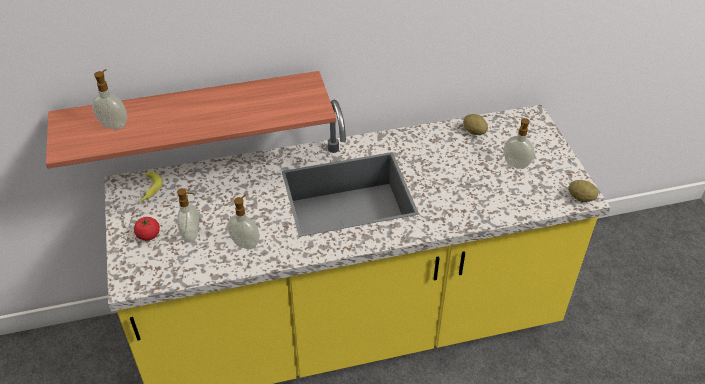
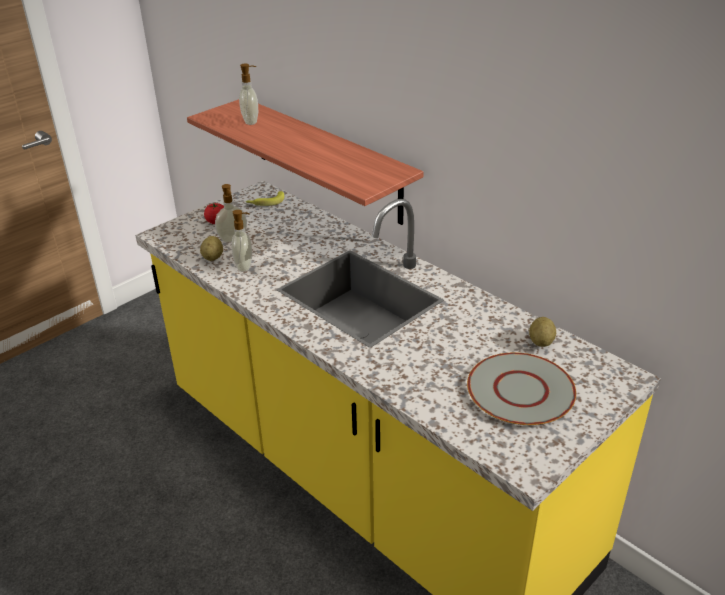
camera: 60 degrees right, 10 degrees down
soap dispenser [504,118,535,169] -> grey plate [467,353,576,425]
potato [568,180,598,202] -> potato moved to [200,236,223,261]

